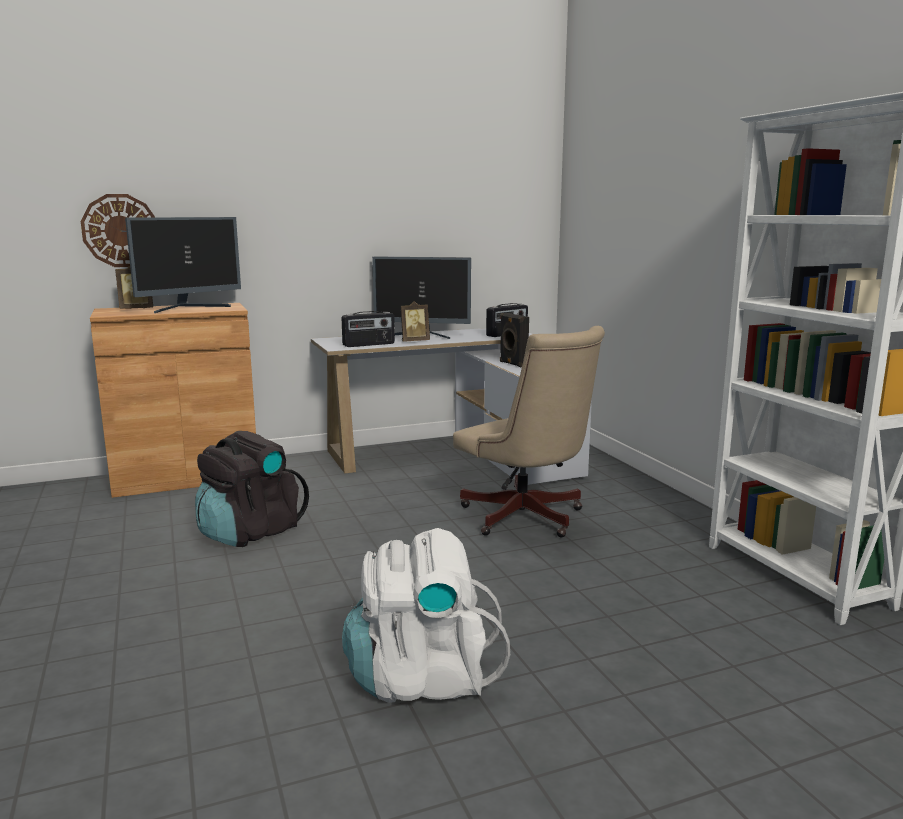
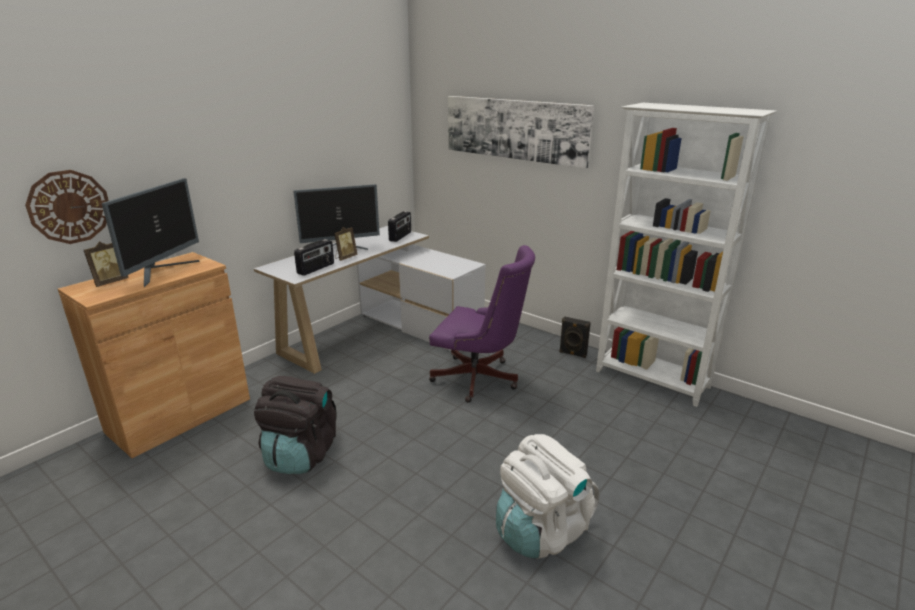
camera: 30 degrees left, 10 degrees up
beige office chair [453,326,605,537] -> purple office chair [429,245,535,403]
black speaker [500,313,529,368] -> black speaker moved to [559,316,591,358]
none -> picture [448,96,594,168]

